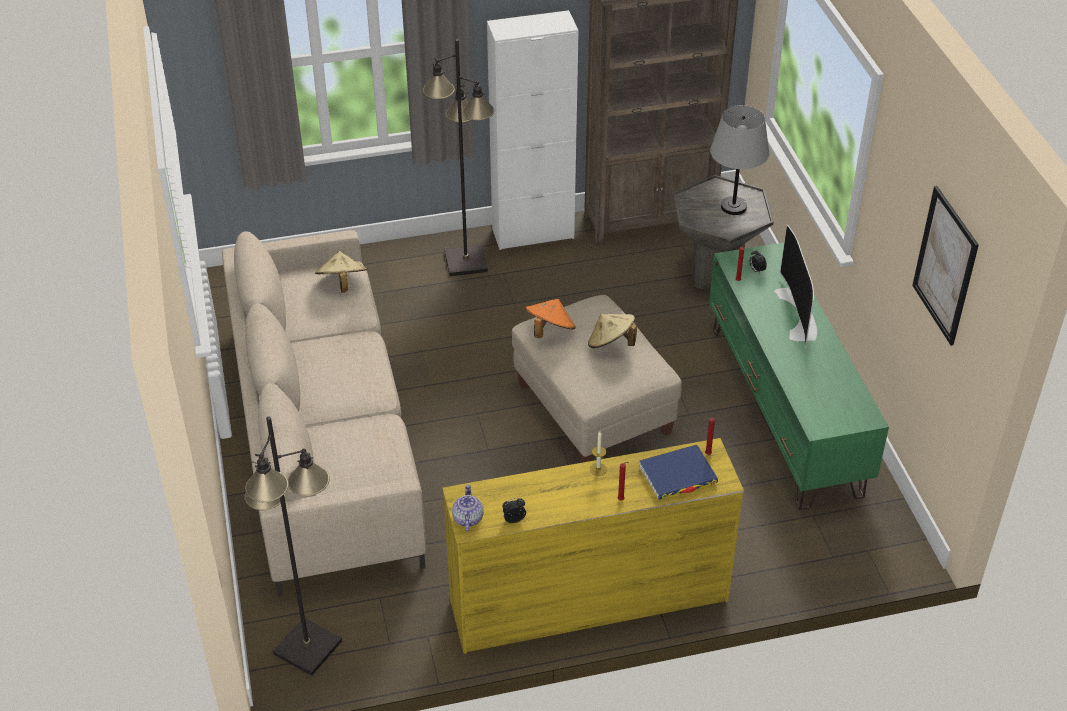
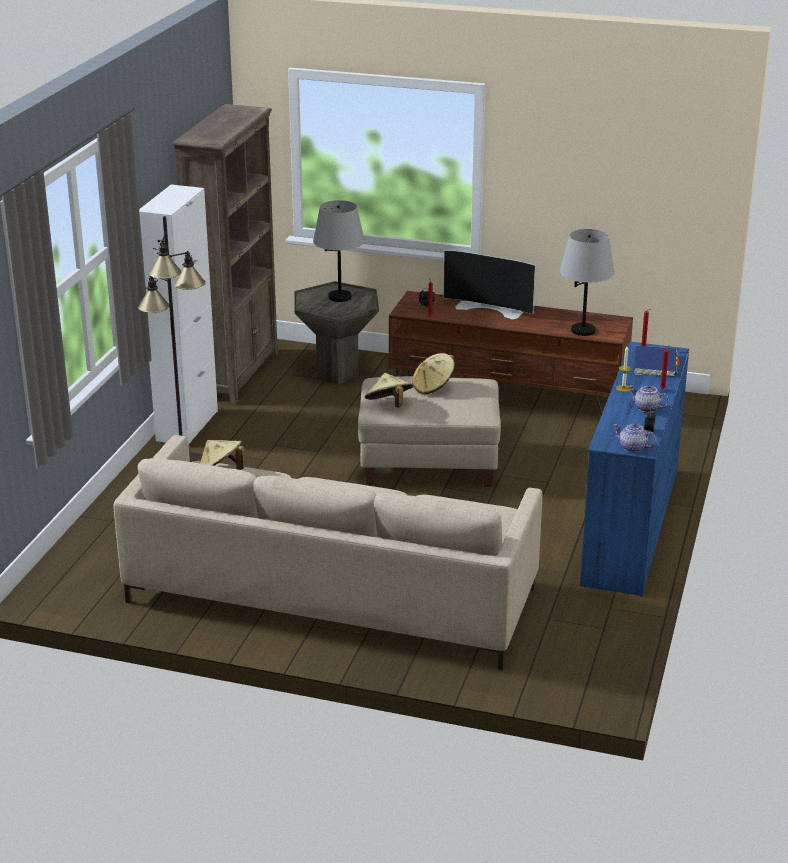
camera: 60 degrees left, 15 degrees down
black floor lamp [244,416,342,676] -> none
yellow dresser [442,438,744,654] -> blue dresser [580,342,689,597]
orange hat [525,299,576,338] -> beige hat [365,373,413,408]
green tv stand [709,242,889,510] -> brown tv stand [389,291,633,415]
picture [912,186,979,346] -> none
none -> grey table lamp [560,229,615,336]
none -> teapot [628,385,669,413]

